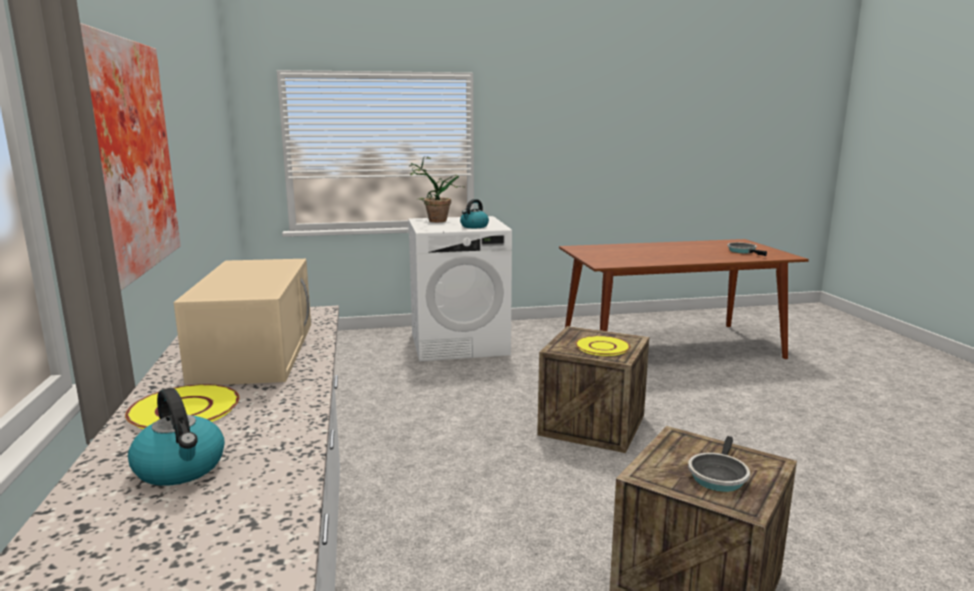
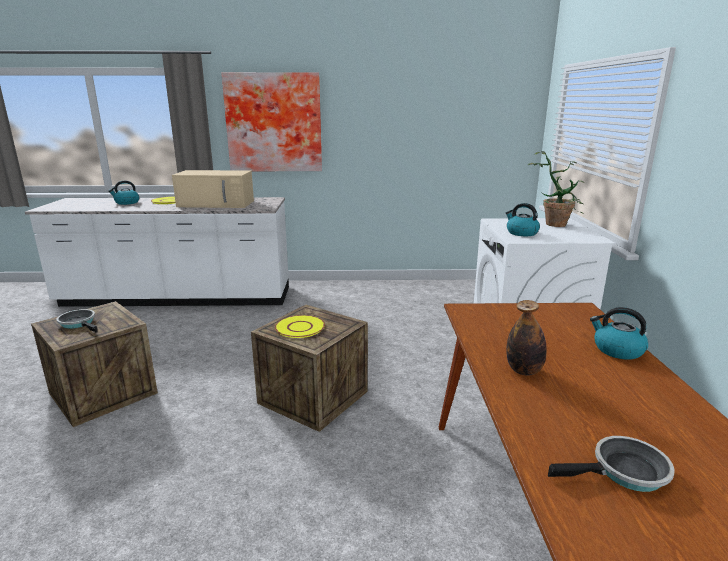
camera: 100 degrees right, 5 degrees up
none -> bottle [506,300,547,375]
none -> kettle [590,307,648,360]

